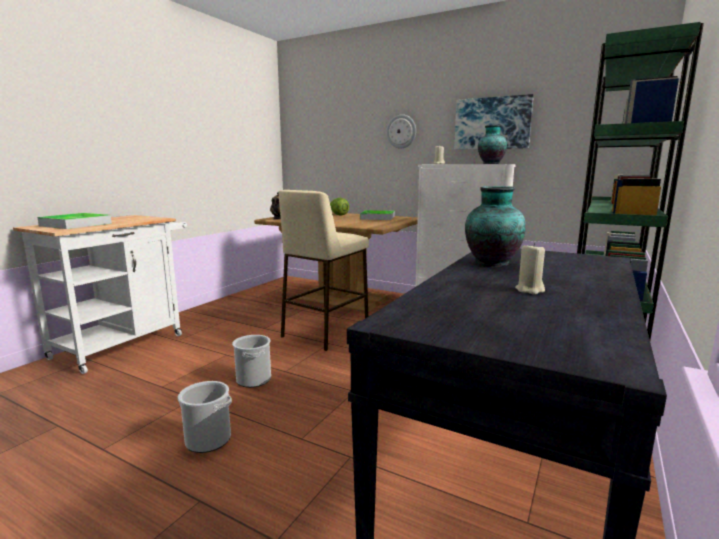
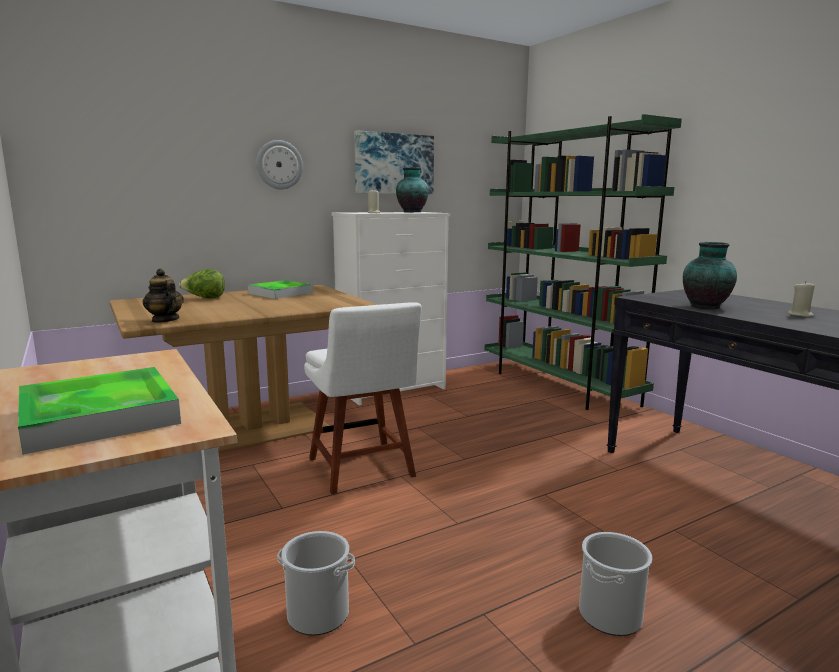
camera: 60 degrees left, 0 degrees up
bucket [232,335,271,388] -> bucket moved to [277,531,355,635]
beige stool [278,190,369,351] -> white chair [304,302,422,494]

